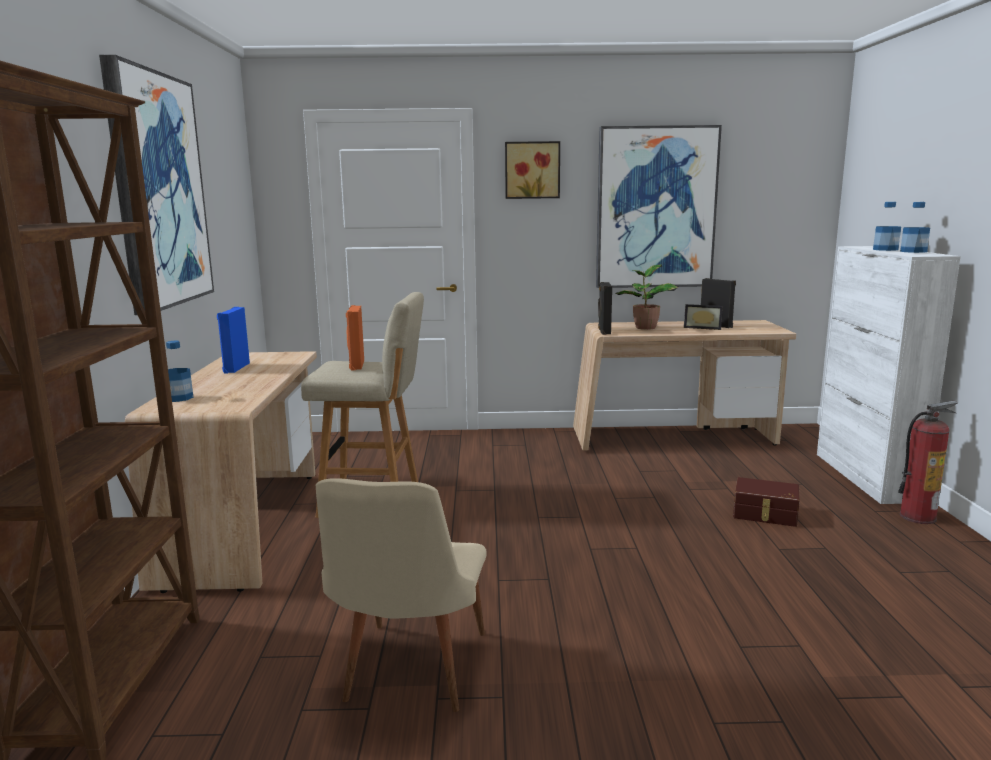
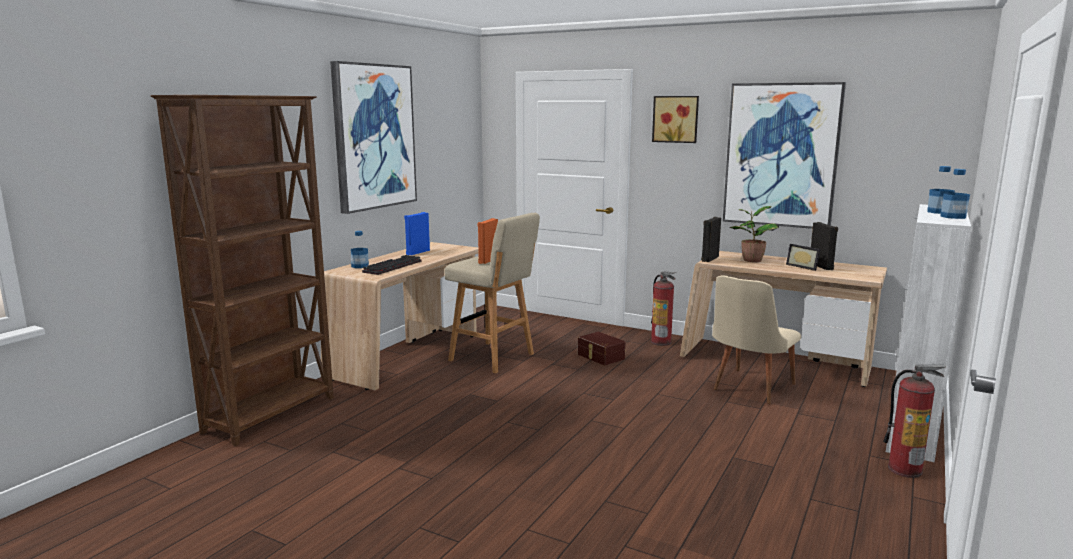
camera: 30 degrees right, 0 degrees up
beige chair [316,478,487,712] -> beige chair moved to [712,275,801,404]
brown storage box [733,477,800,527] -> brown storage box moved to [578,332,626,365]
none -> keyboard [362,255,422,275]
none -> fire extinguisher [651,272,676,346]

